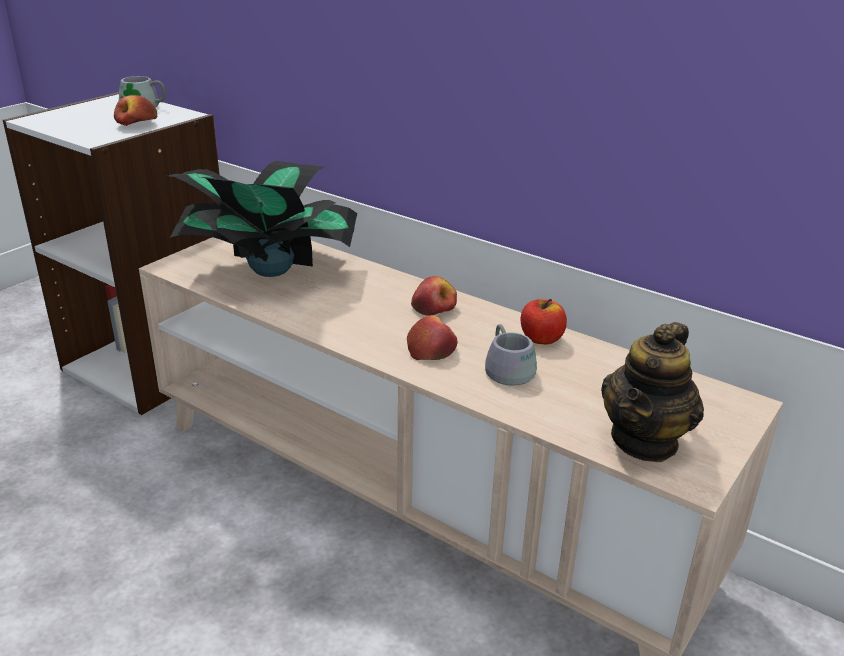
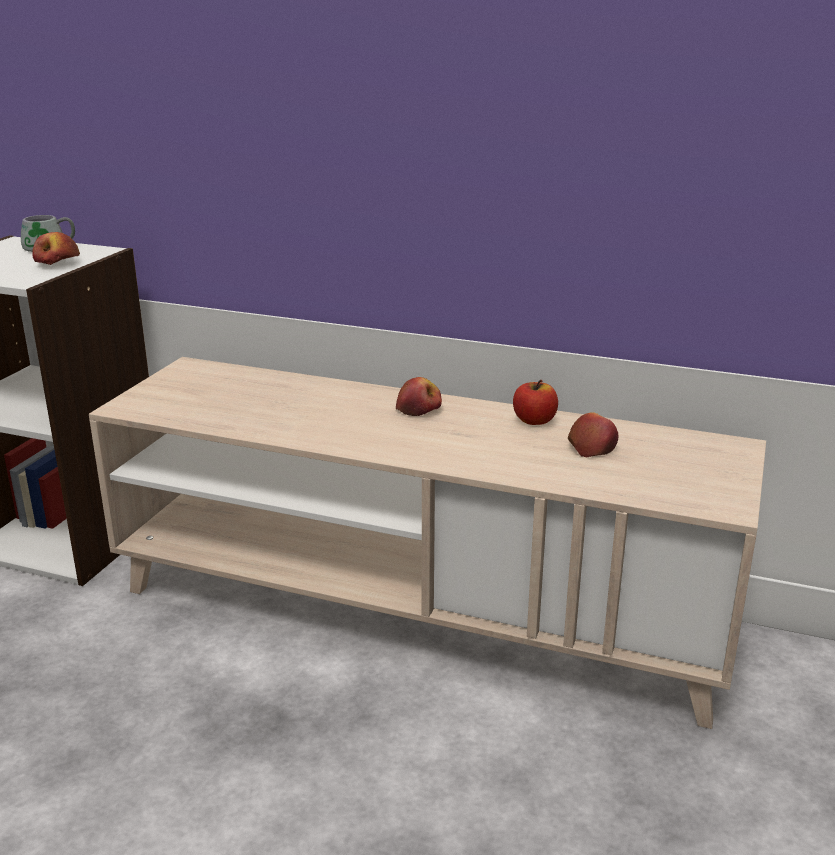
camera: 15 degrees left, 5 degrees down
potted plant [167,161,357,277] -> none
apple [407,316,457,360] -> apple moved to [568,412,618,458]
grey mug [485,324,537,386] -> none
teapot [601,322,704,462] -> none

